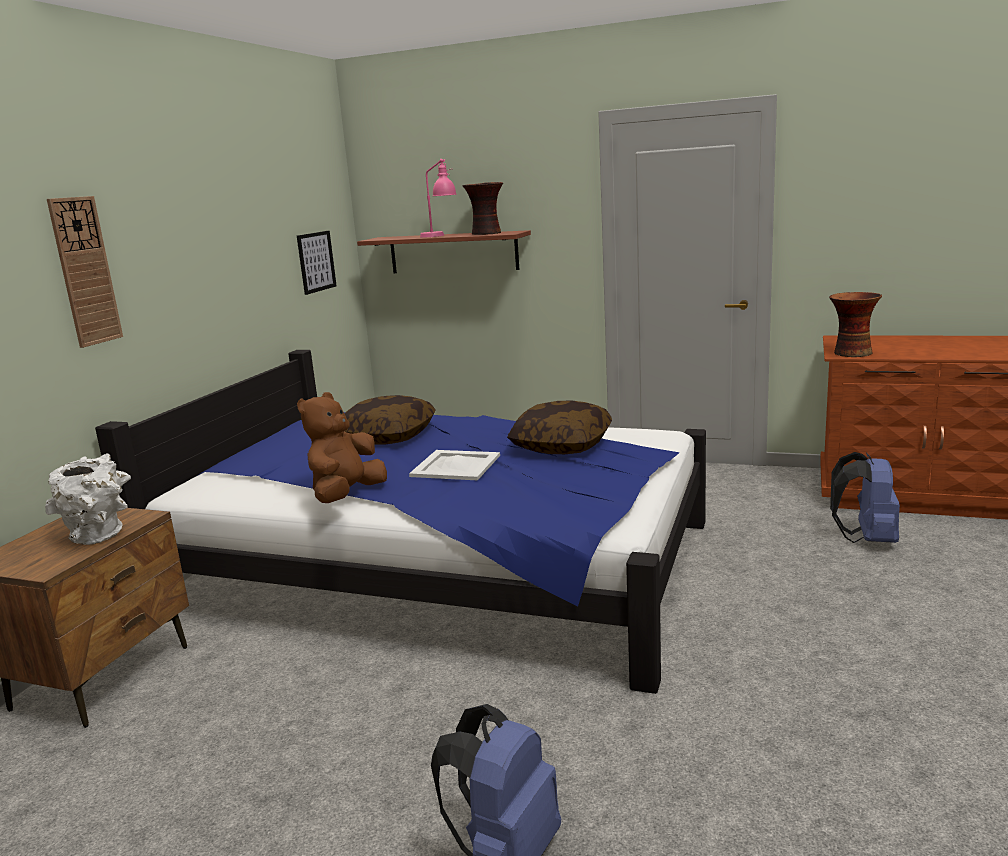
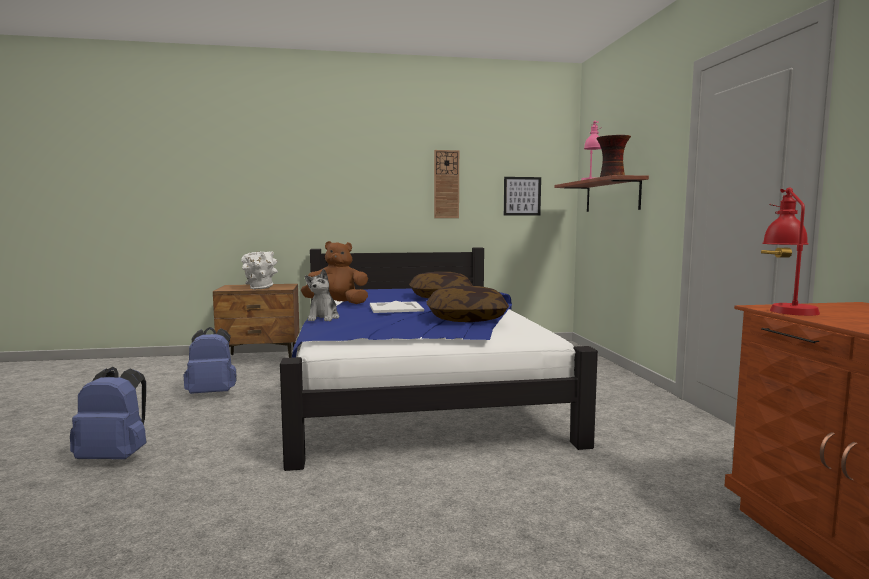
camera: 60 degrees right, 10 degrees down
wall clock [47,196,123,348] -> wall clock moved to [434,150,459,218]
vase [829,292,882,357] -> red table lamp [762,188,820,316]
blue backpack [830,452,900,543] -> blue backpack moved to [184,327,237,394]
none -> plush toy [305,269,340,321]

